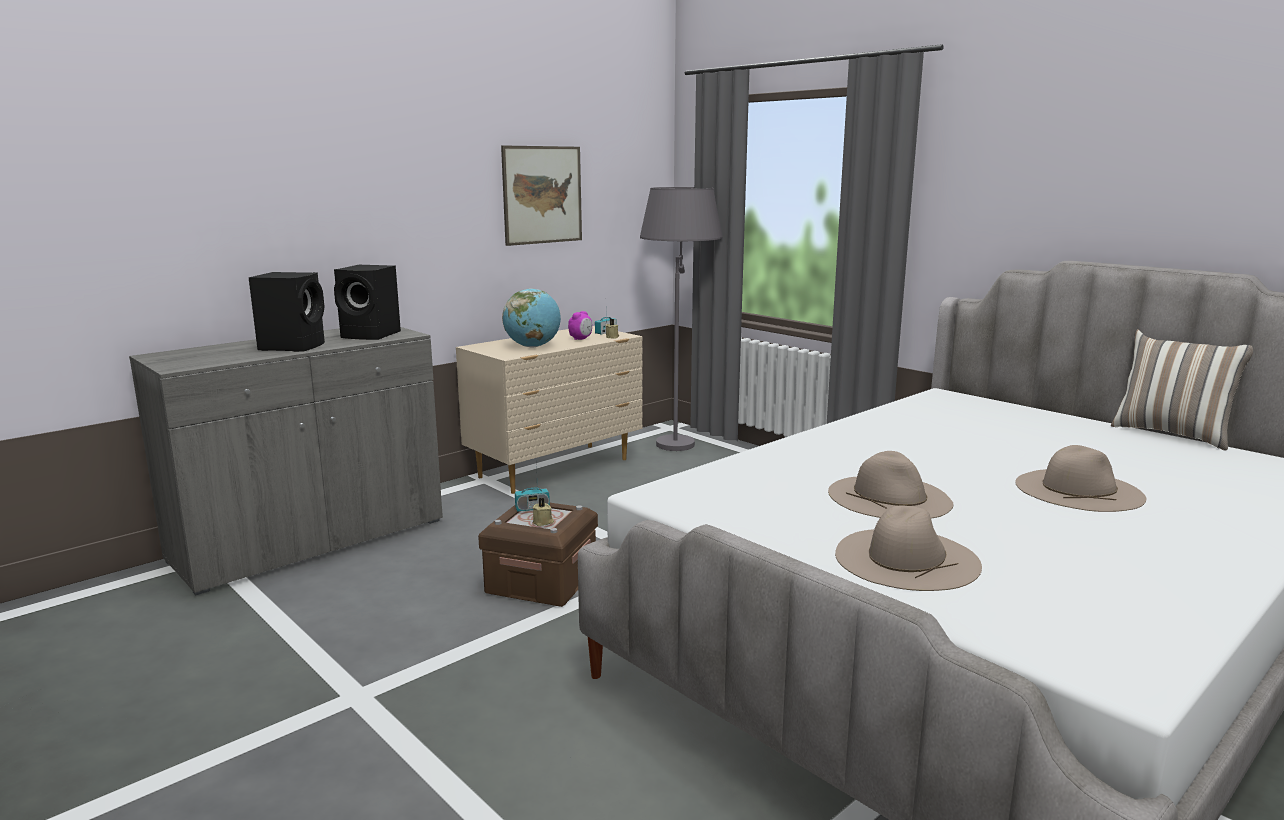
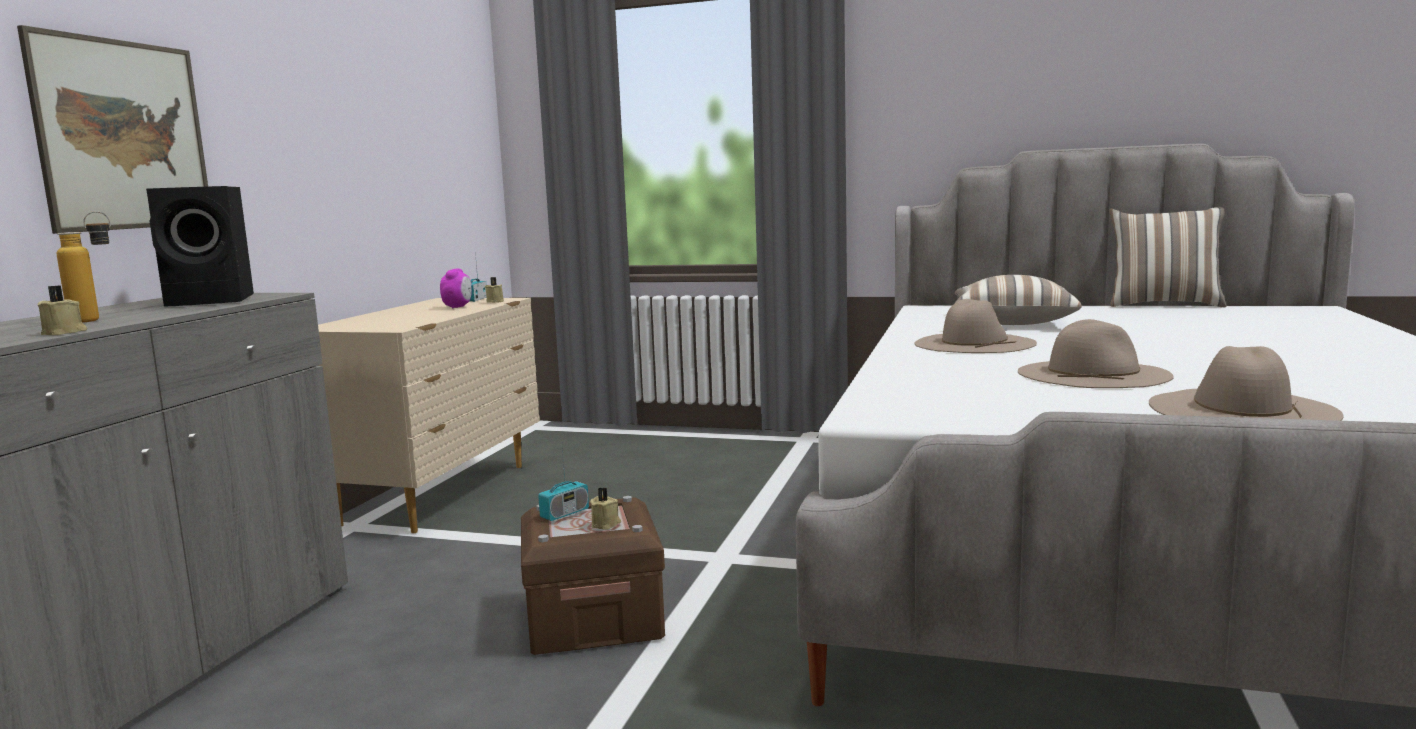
camera: 30 degrees left, 5 degrees down
black speaker [249,272,325,352] -> bottle [57,211,111,323]
picture [501,145,582,246] -> picture moved to [17,25,208,234]
globe [502,288,561,348] -> none
grey floor lamp [640,187,723,451] -> none
beige hat [1015,445,1146,512] -> beige hat moved to [915,299,1037,353]
none -> beige candle [38,285,87,335]
none -> pillow [954,275,1082,325]

